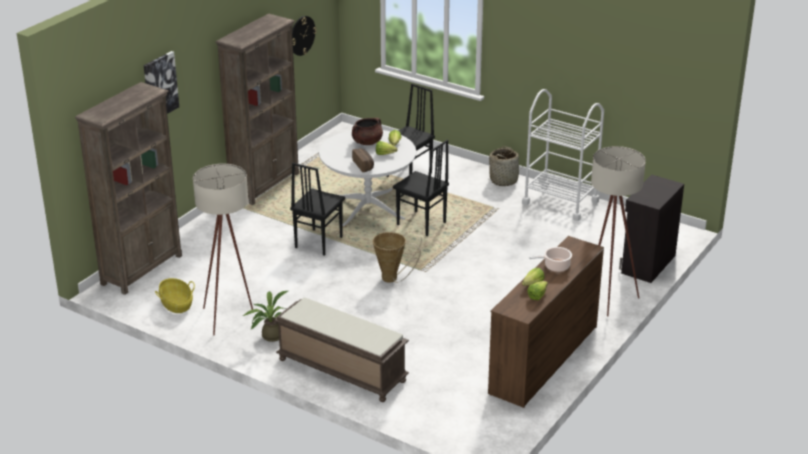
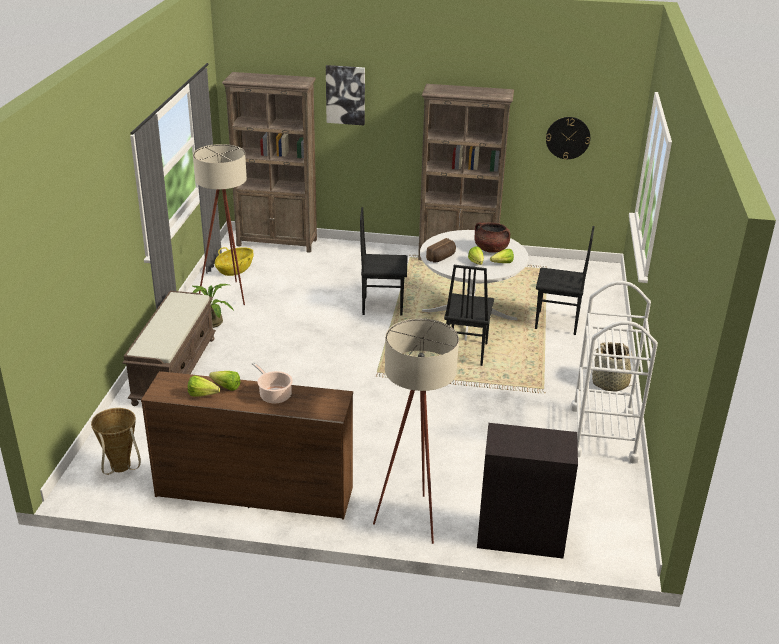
camera: 65 degrees right, 0 degrees up
basket [373,231,422,283] -> basket moved to [91,408,141,475]

